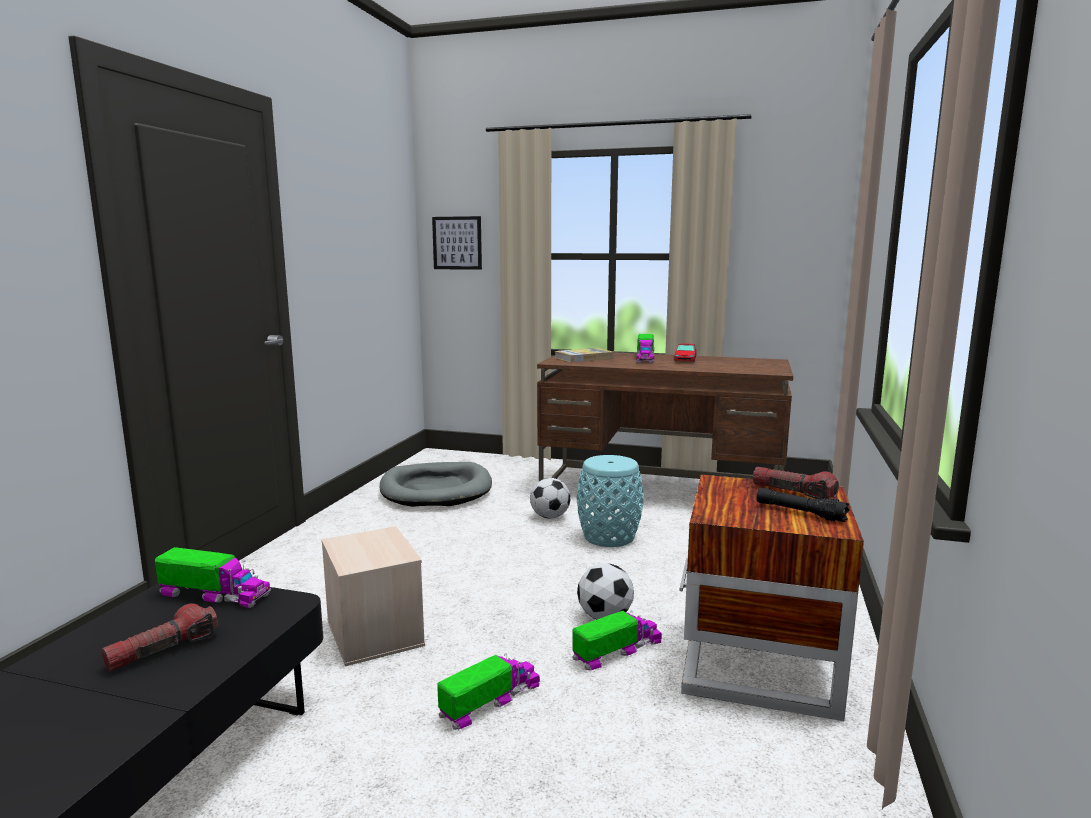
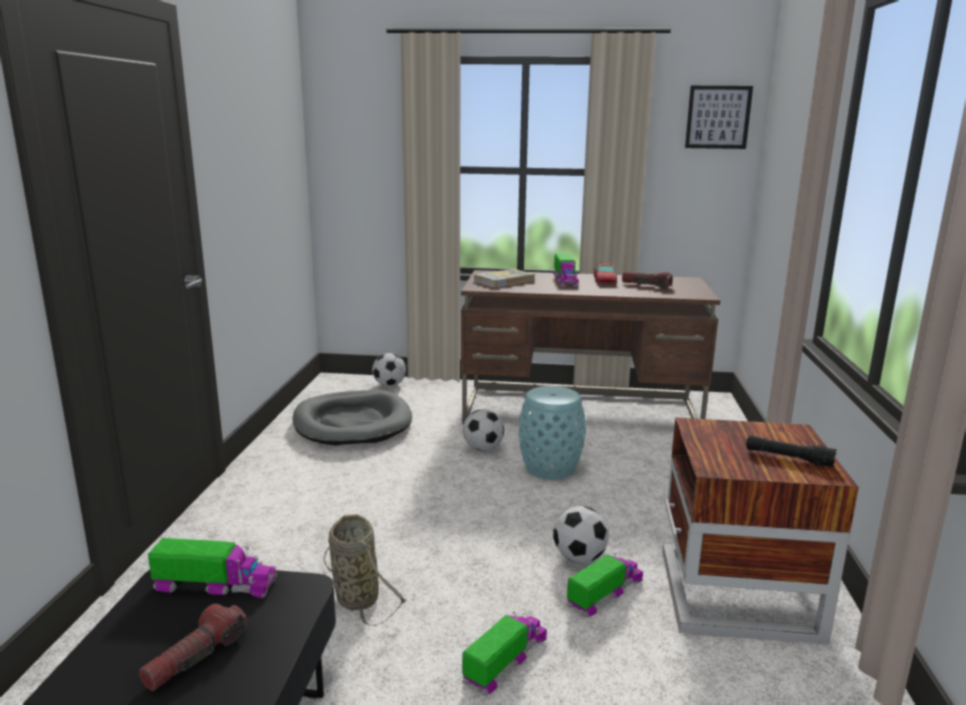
camera: 10 degrees left, 5 degrees up
beige storage box [321,526,425,666] -> basket [324,514,406,626]
picture [432,216,482,270] -> picture moved to [685,86,753,149]
flashlight [753,467,839,499] -> flashlight moved to [622,271,673,288]
none -> football [372,353,406,386]

